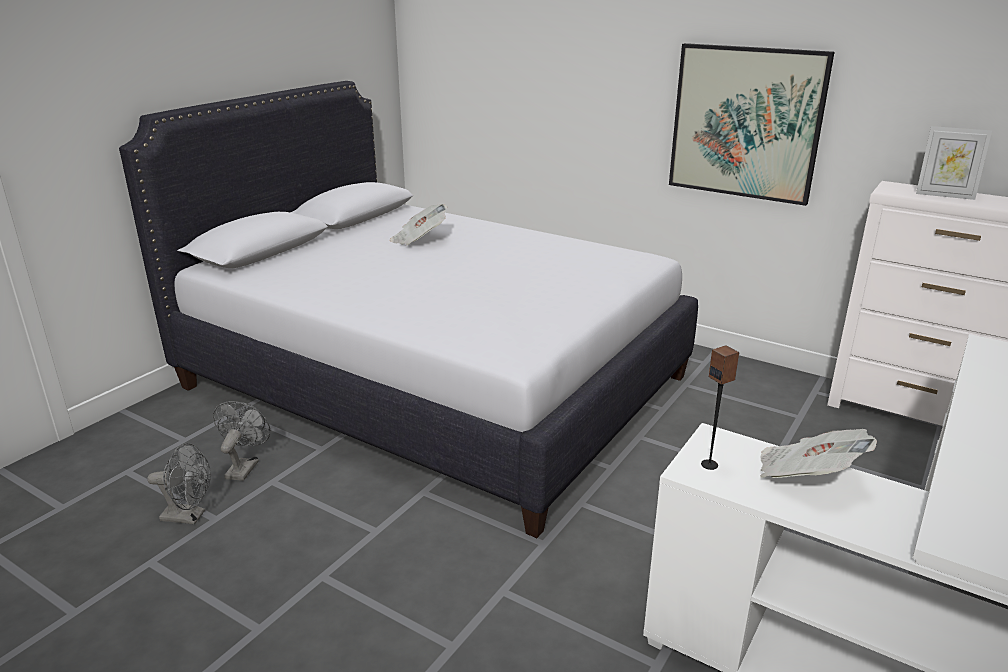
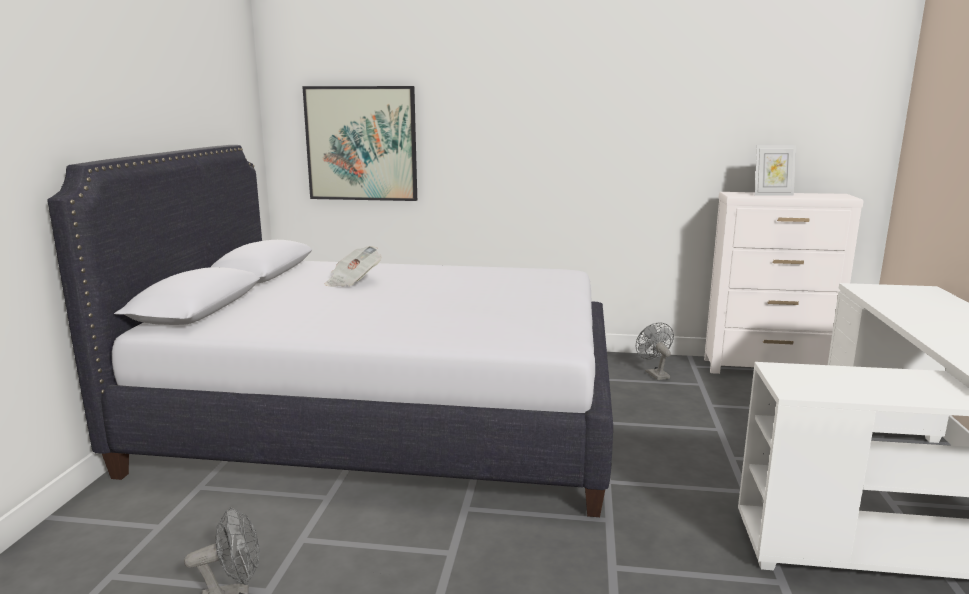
camera: 25 degrees left, 10 degrees down
grey fan [213,401,270,481] -> grey fan moved to [636,323,674,380]
picture [669,43,834,206] -> picture moved to [302,86,417,201]
speaker [701,345,740,470] -> none
newspaper [760,429,877,478] -> none

